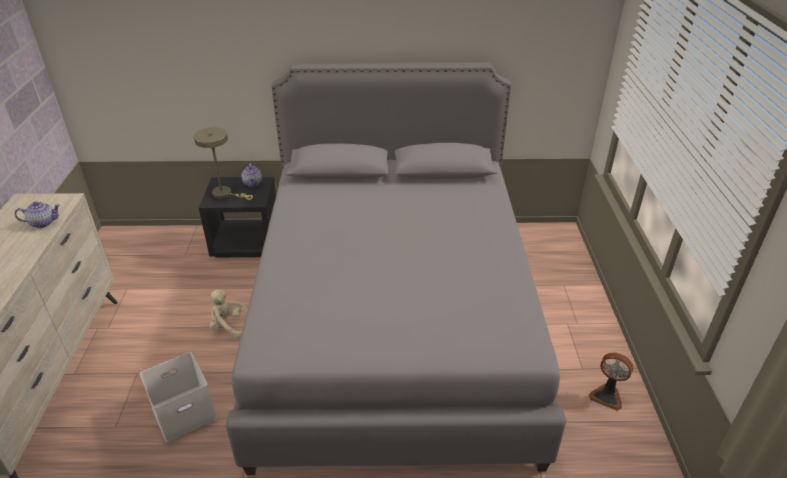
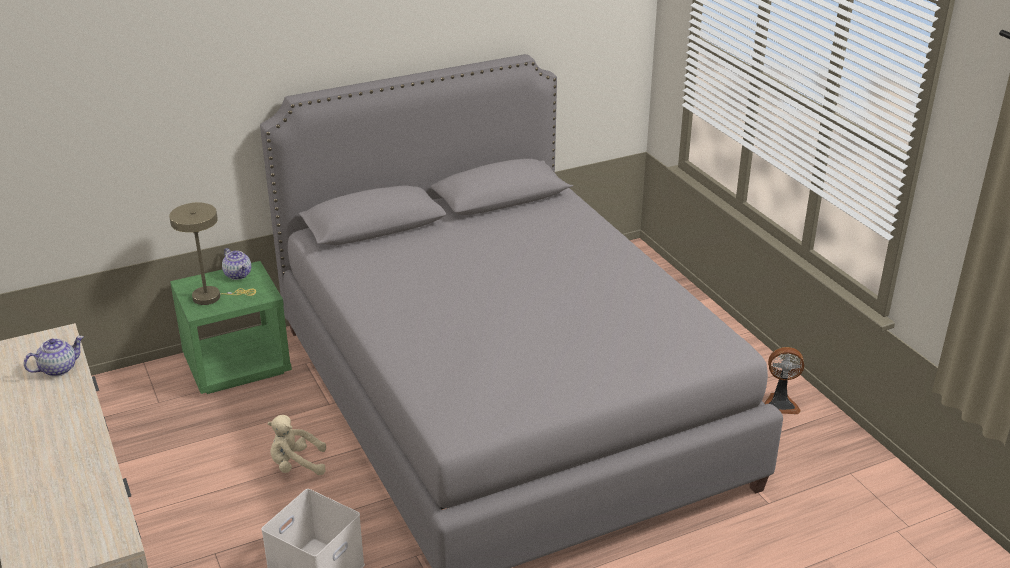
camera: 25 degrees left, 5 degrees down
black nightstand [199,177,276,257] -> green nightstand [170,261,292,394]

